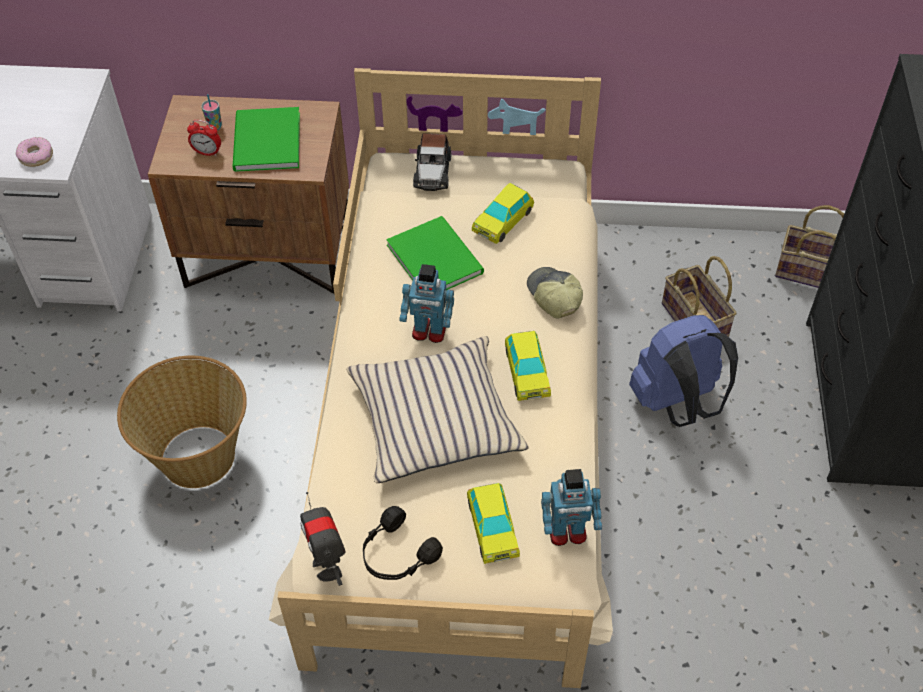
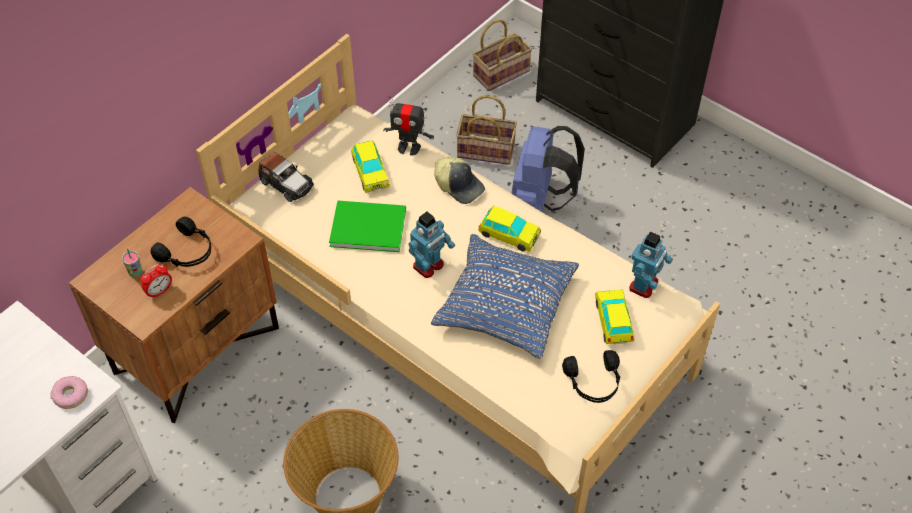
camera: 55 degrees left, 0 degrees up
green book [232,107,300,172] -> black headphones [150,217,211,267]
toy robot [300,492,345,586] -> toy robot moved to [383,96,434,156]
beige pillow [346,336,529,483] -> blue pillow [431,234,579,359]
toy car [467,483,520,564] -> toy car turned 120 degrees counterclockwise [595,289,634,344]
cap [527,267,583,318] -> cap turned 150 degrees counterclockwise [434,157,485,204]

